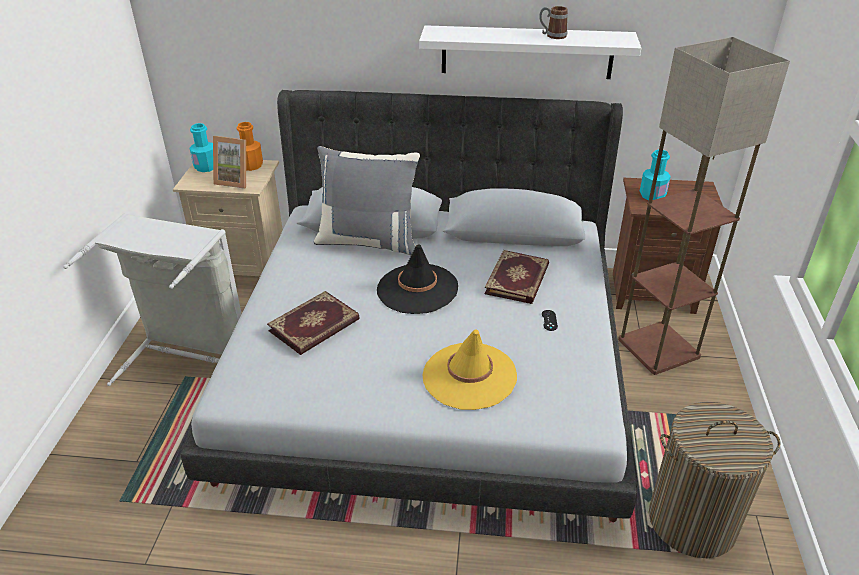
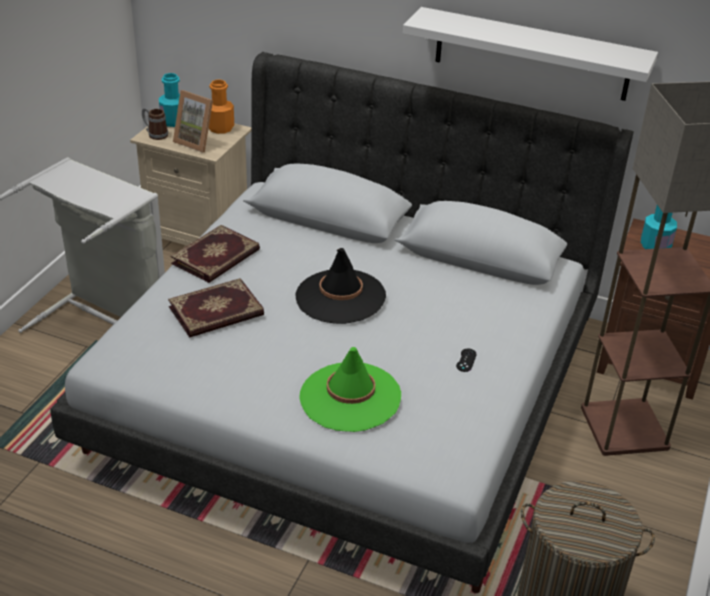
camera: 15 degrees right, 0 degrees up
grey pillow [314,146,420,255] -> none
yellow hat [423,330,517,410] -> green hat [299,347,401,432]
book [484,250,549,304] -> book moved to [171,225,260,283]
mug [539,6,568,39] -> mug moved to [142,108,168,140]

